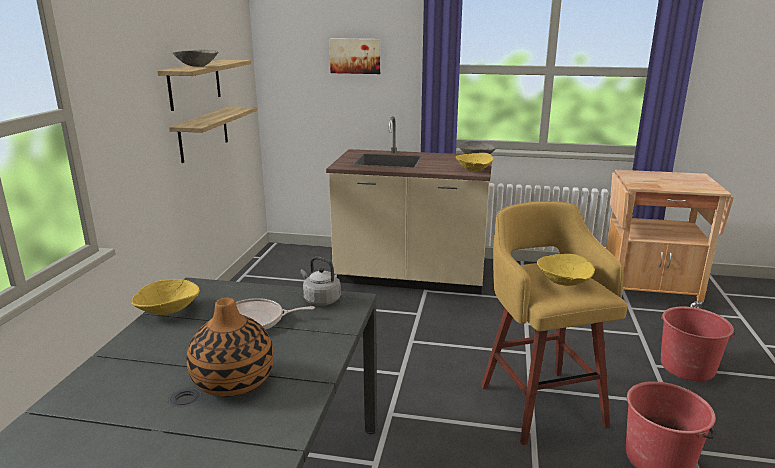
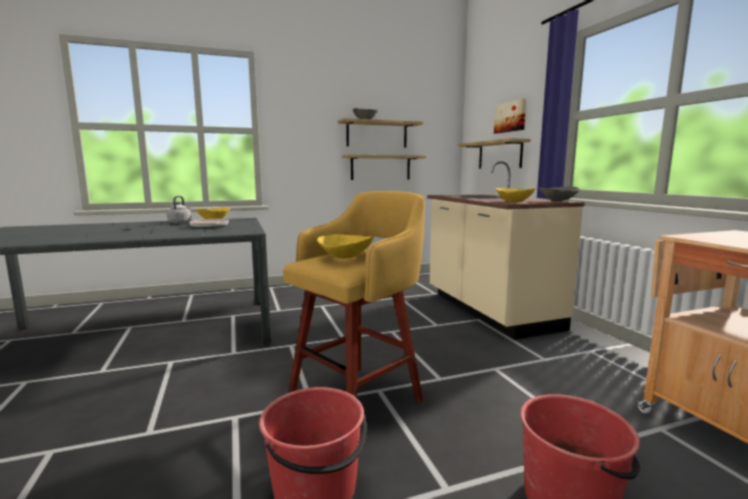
camera: 60 degrees right, 10 degrees down
vase [186,298,274,397] -> none
grey kettle [300,256,341,306] -> grey kettle moved to [167,196,191,224]
none -> shelf [458,138,531,168]

